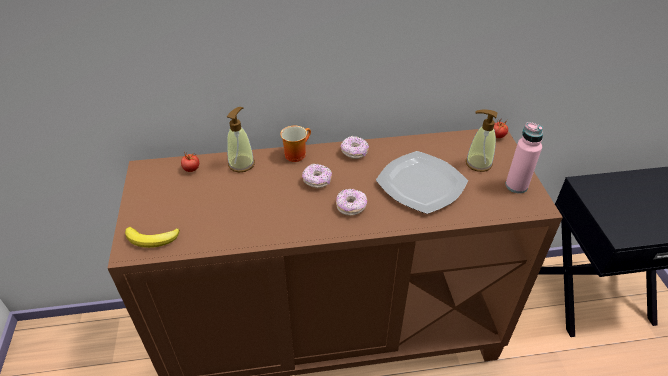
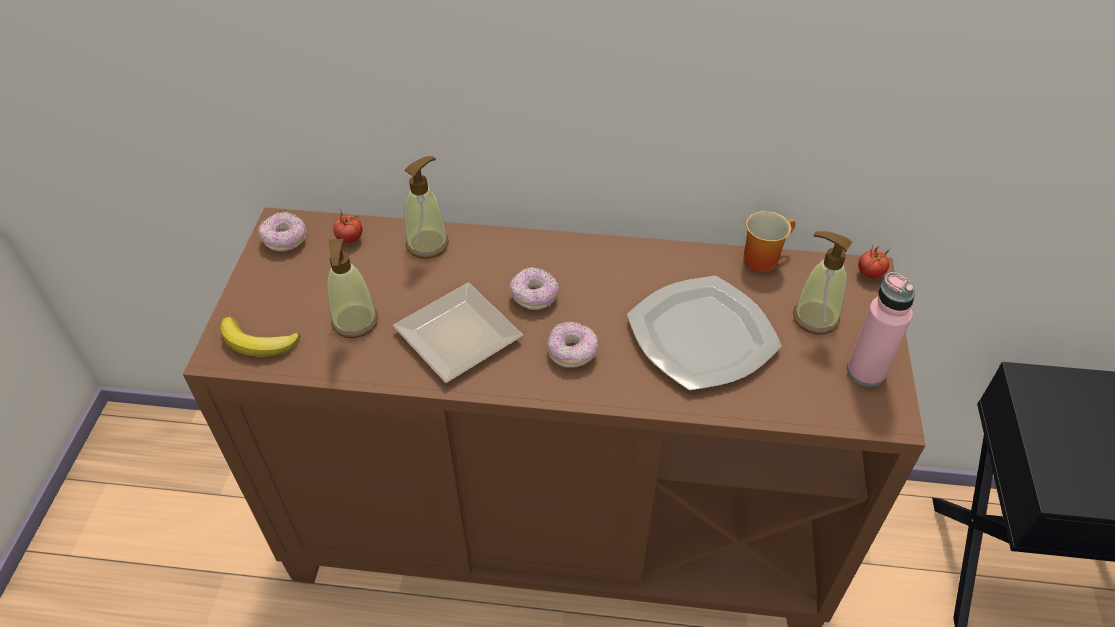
camera: 15 degrees right, 5 degrees up
mug [280,126,311,162] -> mug moved to [743,211,796,272]
donut [341,136,369,159] -> donut moved to [259,212,306,251]
none -> soap dispenser [327,238,378,338]
none -> plate [393,283,523,383]

